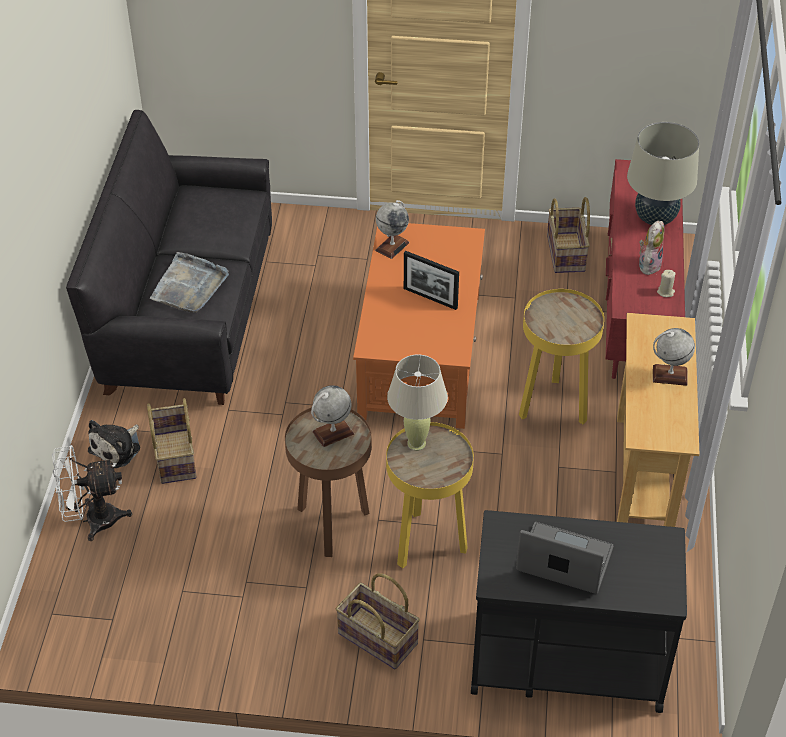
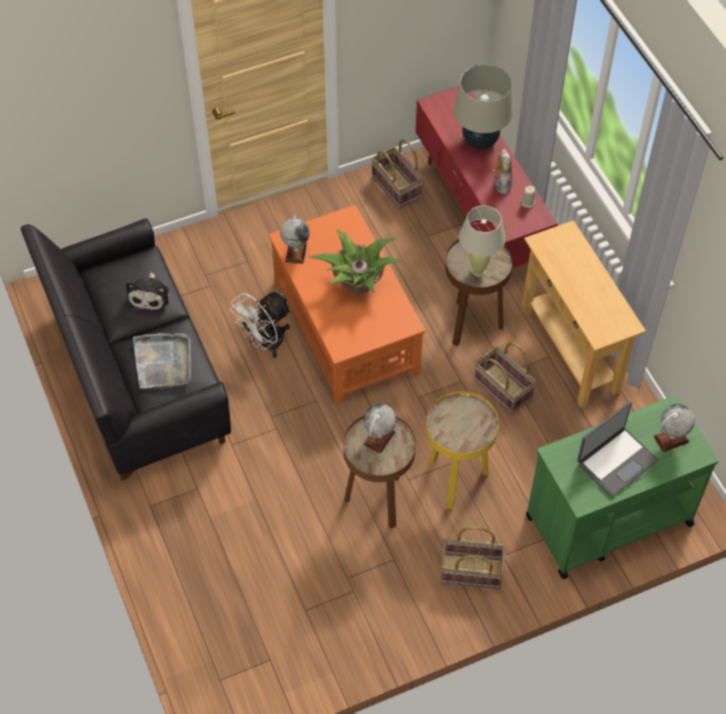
camera: 30 degrees left, 10 degrees up
white fan [52,445,132,541] -> white fan moved to [230,292,291,358]
plush toy [88,420,140,468] -> plush toy moved to [126,272,169,312]
basket [147,398,197,484] -> basket moved to [474,342,536,414]
beige table lamp [387,354,448,451] -> beige table lamp moved to [459,206,506,277]
picture frame [404,251,459,310] -> potted plant [309,229,402,295]
black cart [471,510,687,713] -> green cart [526,395,719,579]
laptop [516,522,613,594] -> laptop turned 150 degrees clockwise [577,401,659,497]
yellow side table [519,289,604,425] -> brown side table [445,239,513,346]
globe [653,328,695,386] -> globe moved to [653,404,695,452]

